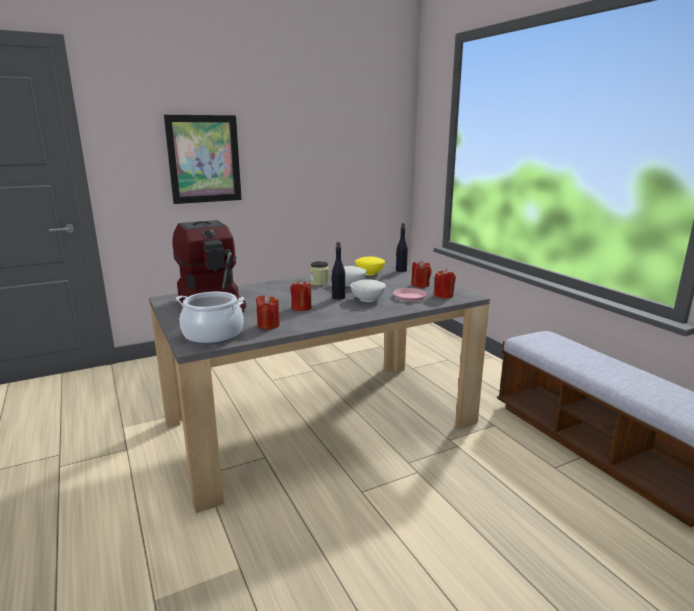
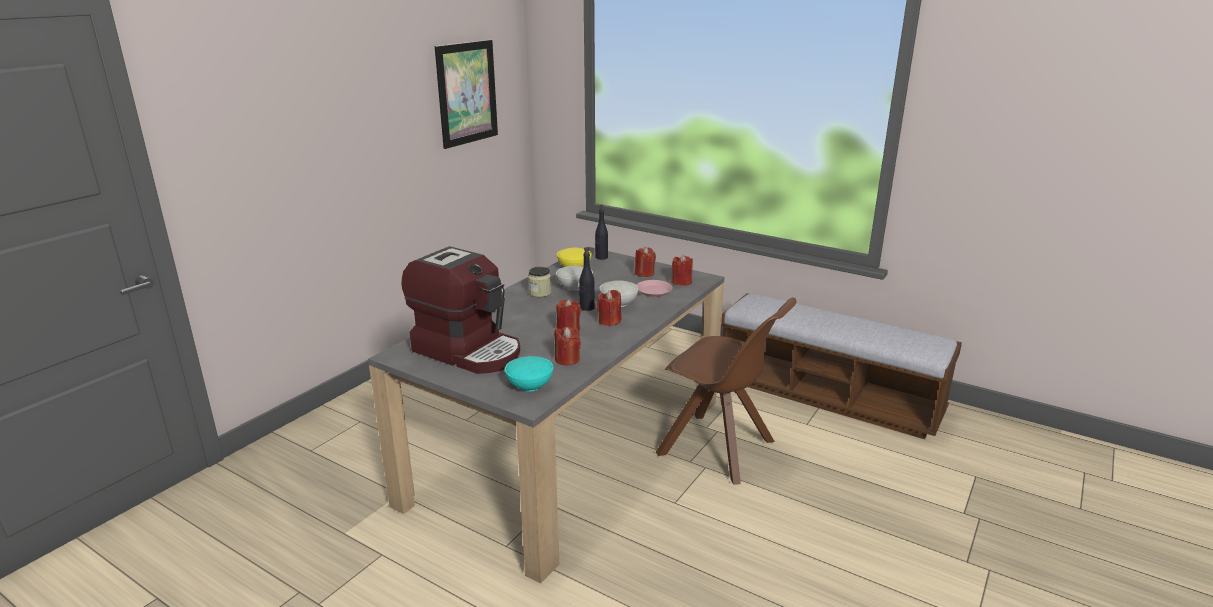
camera: 30 degrees left, 5 degrees up
picture [164,115,242,204] -> picture moved to [435,40,498,149]
cooking pot [176,292,244,345] -> turquoise bowl [505,356,553,392]
none -> red candle [597,290,621,326]
none -> brown chair [656,297,796,485]

